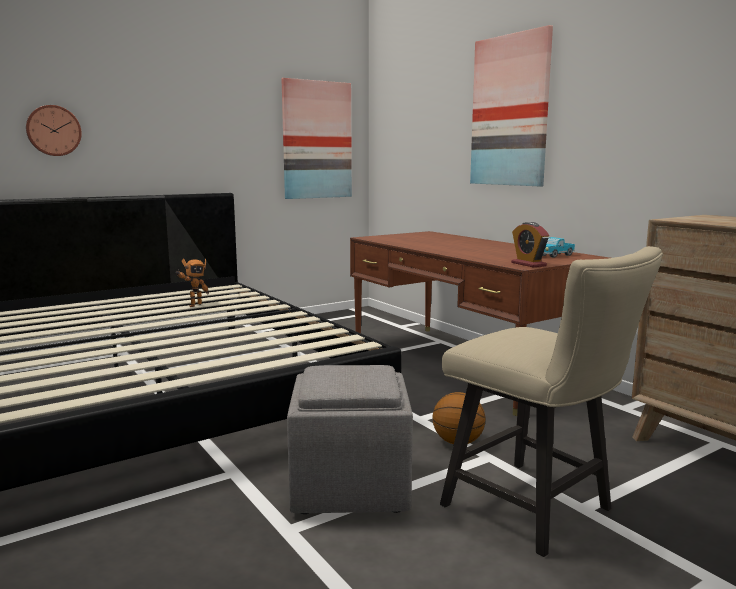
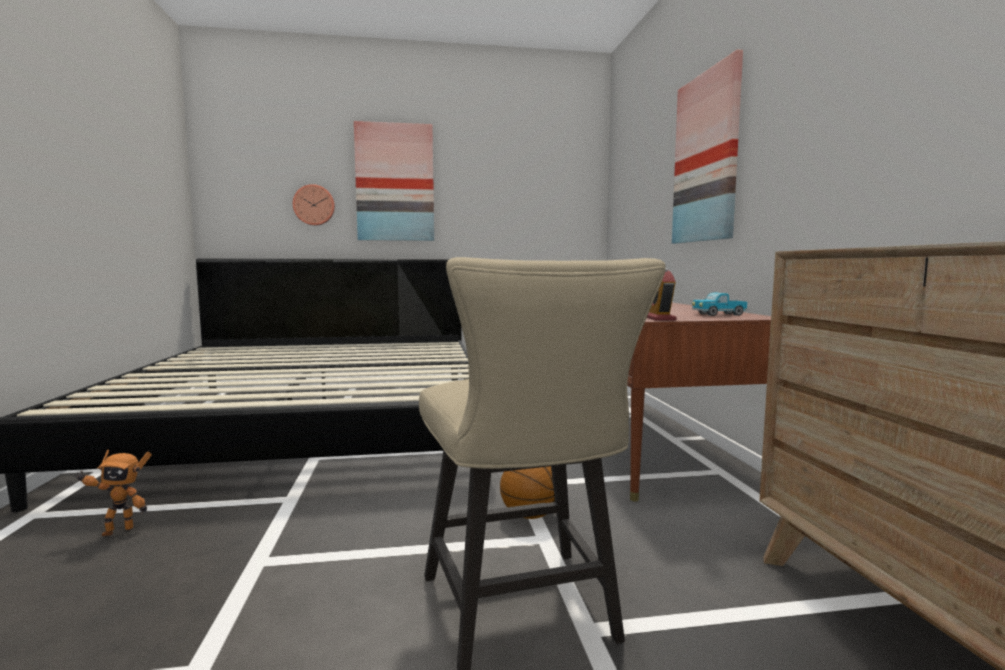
camera: 25 degrees right, 5 degrees down
toy robot [175,259,209,307] -> toy robot moved to [74,450,152,536]
picture [281,78,352,199] -> picture moved to [354,121,434,241]
grey ottoman [287,365,413,514] -> none

